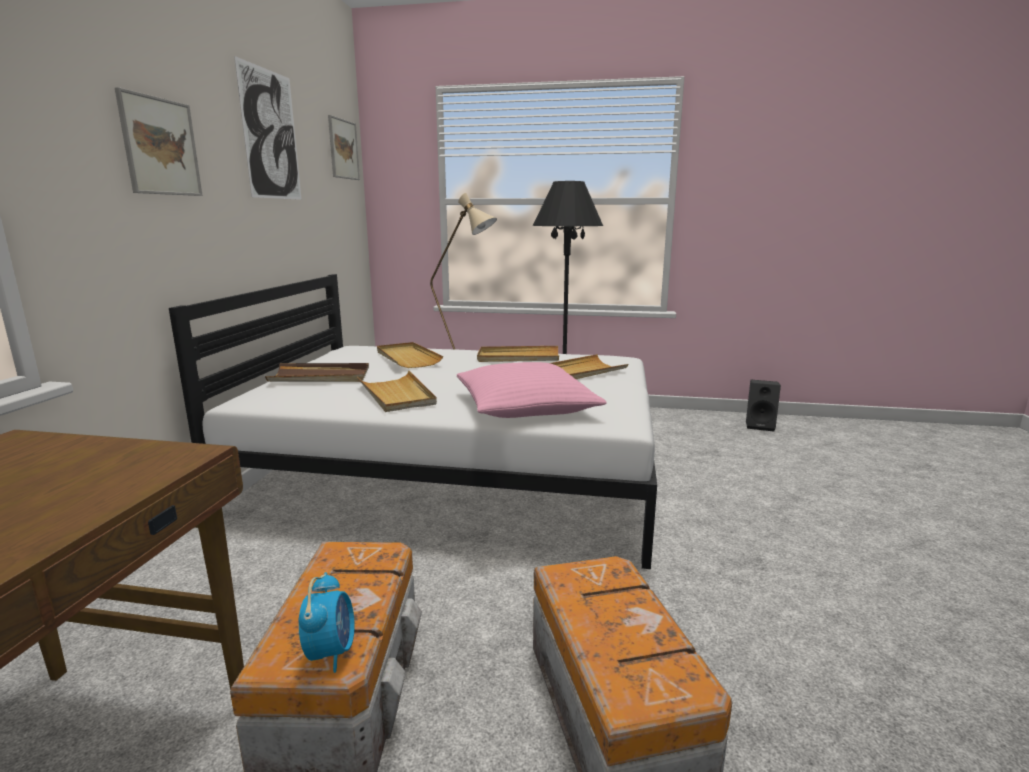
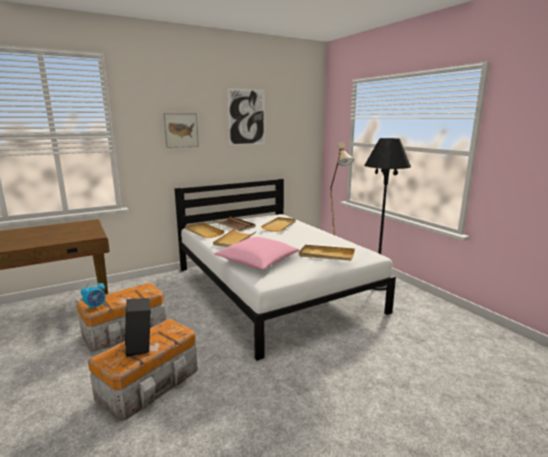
camera: 50 degrees right, 0 degrees up
picture [328,115,360,180] -> none
beige tray [477,346,559,362] -> beige tray moved to [185,223,224,238]
black speaker [746,380,781,431] -> black speaker moved to [125,298,151,357]

